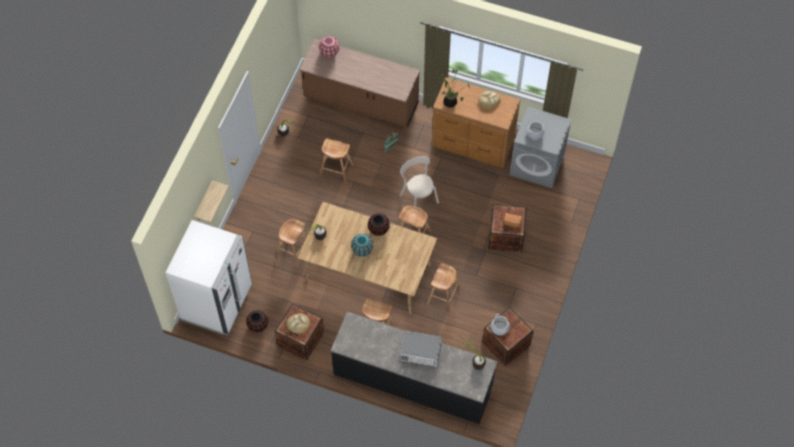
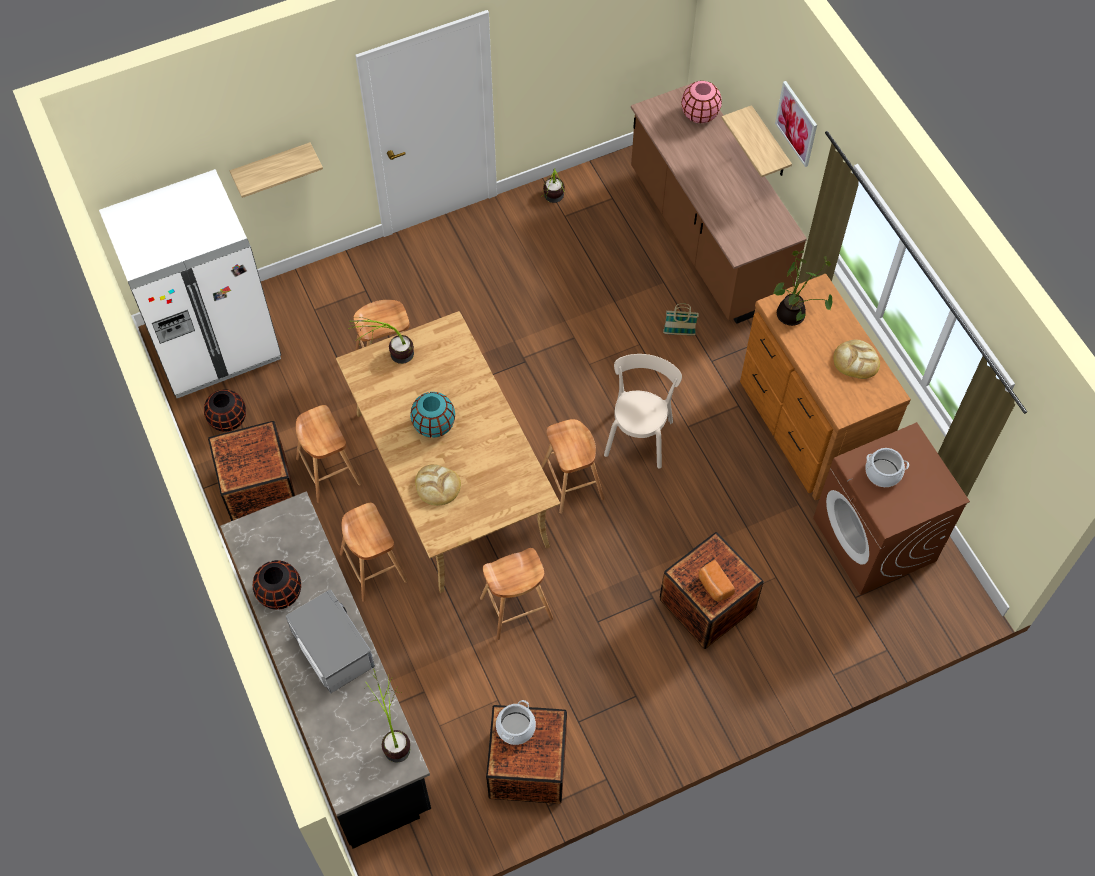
camera: 45 degrees right, 0 degrees up
bread [286,313,310,334] -> bread moved to [415,464,461,506]
brown stool [320,138,354,183] -> brown stool moved to [296,405,361,503]
black vase [368,213,390,236] -> black vase moved to [253,560,301,610]
grey washing machine [510,107,572,188] -> brown washing machine [813,422,970,595]
none -> shelf [722,105,792,177]
none -> picture [775,81,817,167]

